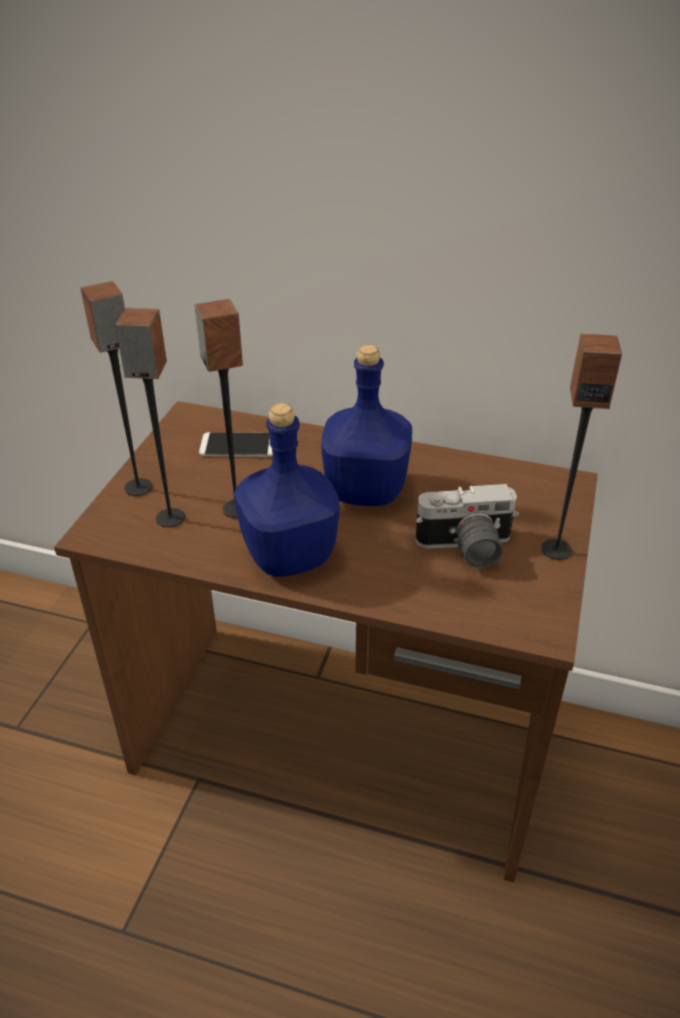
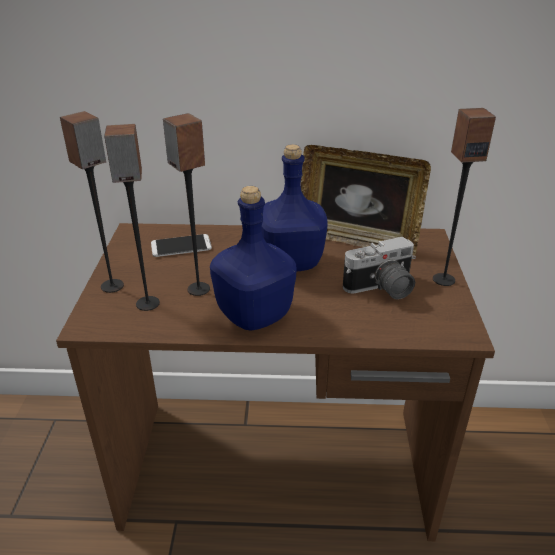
camera: 15 degrees left, 5 degrees down
none -> picture frame [301,145,431,258]

